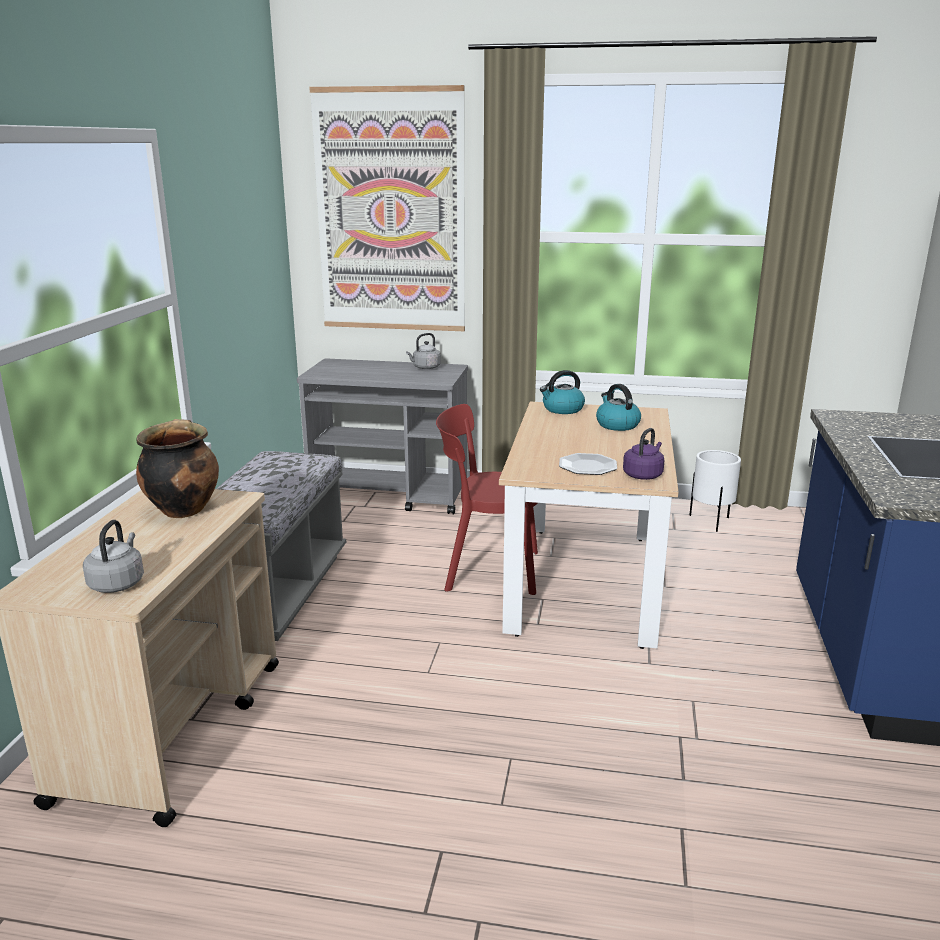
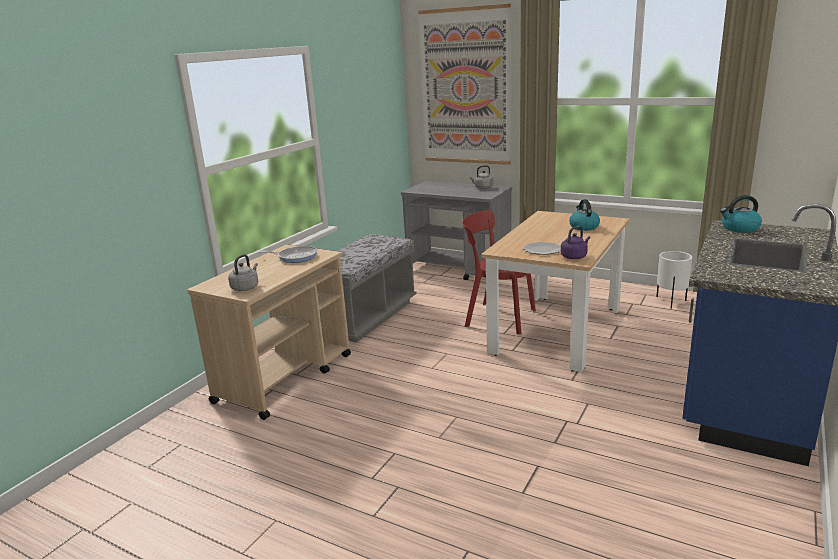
camera: 20 degrees right, 0 degrees up
cooking pot [136,419,219,518] -> frying pan [259,246,317,263]
kettle [540,370,585,414] -> kettle moved to [720,195,762,233]

